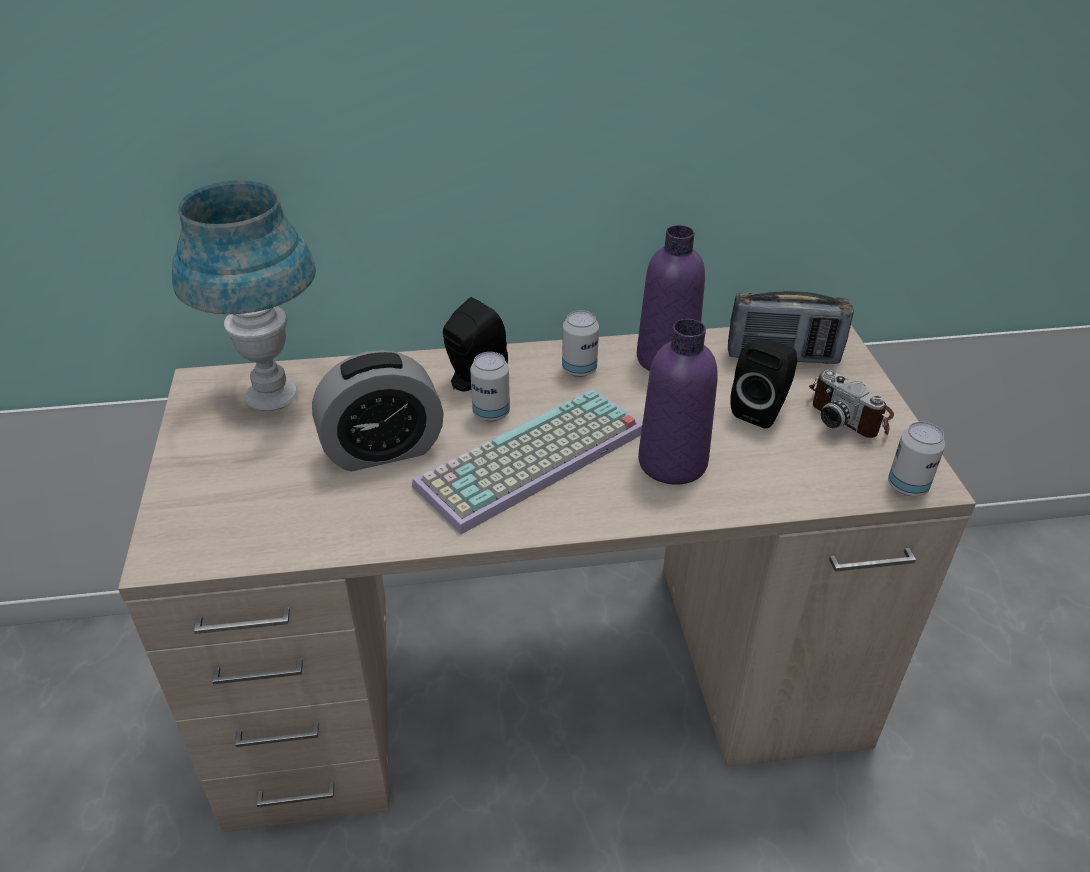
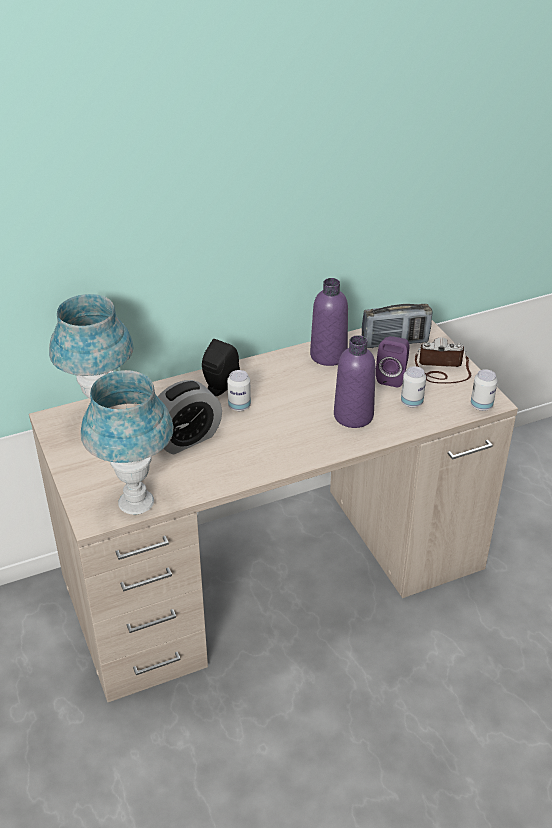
camera: 15 degrees left, 0 degrees up
keyboard [412,388,643,534] -> none
can [562,310,599,377] -> can moved to [401,366,426,408]
black speaker [730,339,797,429] -> purple speaker [376,336,410,388]
camera [809,370,894,438] -> camera turned 150 degrees clockwise [415,337,471,384]
none -> blue table lamp [81,370,173,515]

